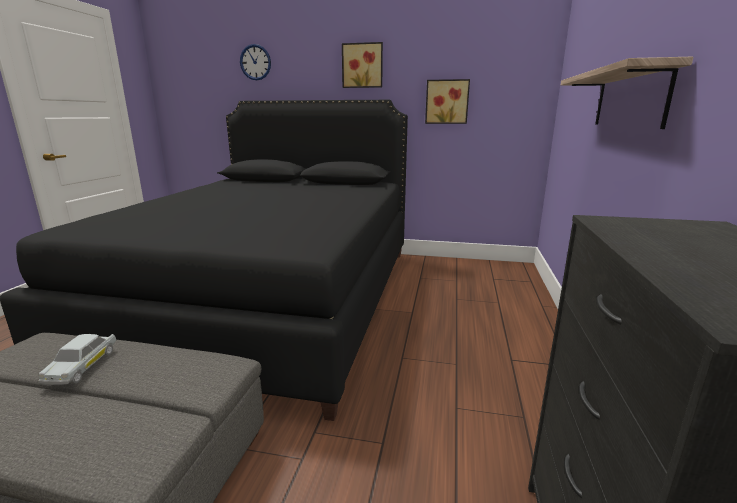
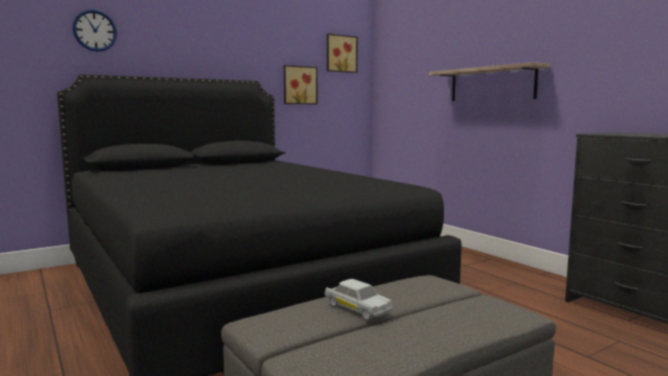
camera: 45 degrees left, 10 degrees down
picture [342,42,383,88] -> picture moved to [327,34,358,73]

